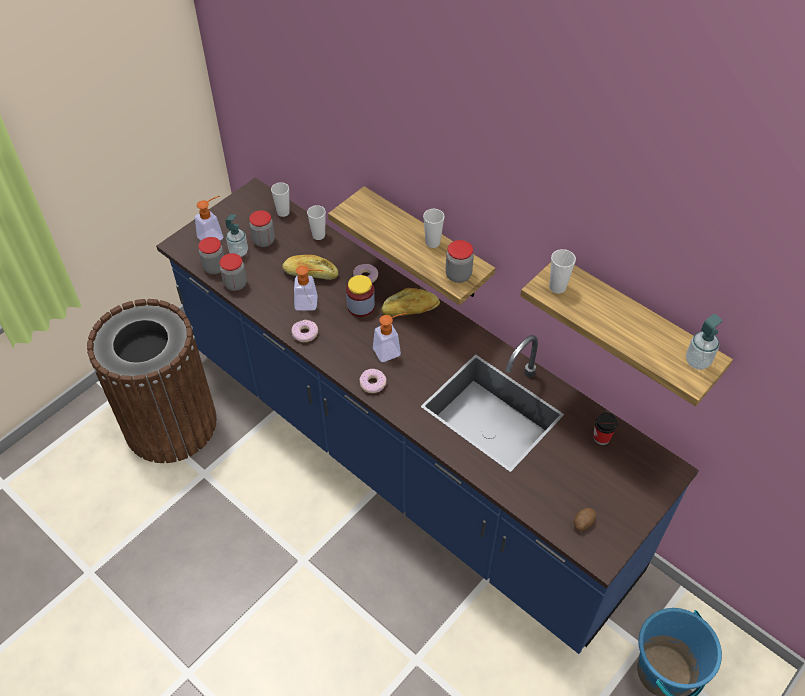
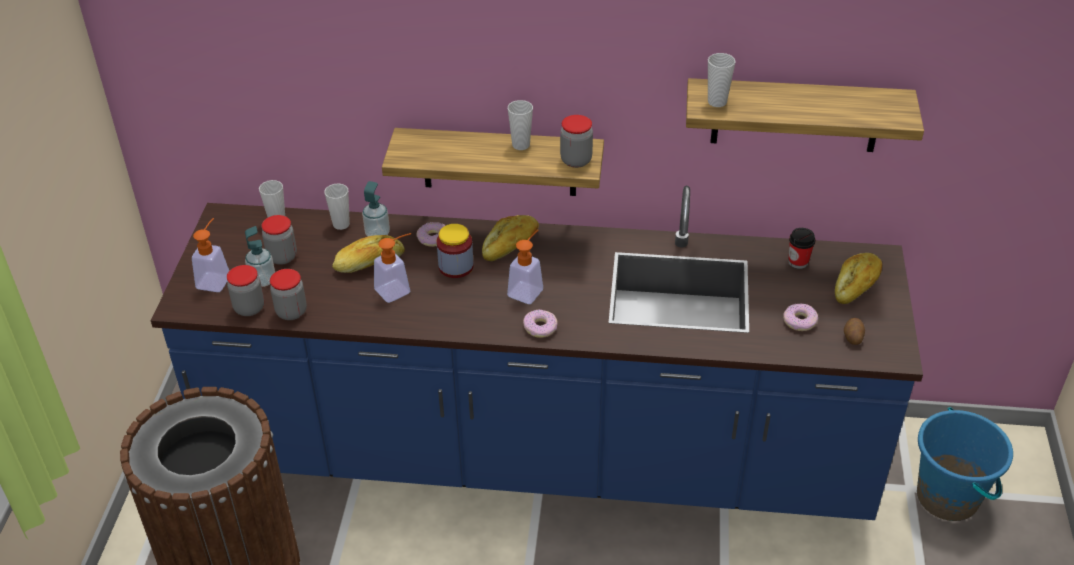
camera: 35 degrees left, 10 degrees down
donut [291,320,318,342] -> donut moved to [783,303,818,331]
soap dispenser [686,314,722,370] -> soap dispenser moved to [362,181,390,237]
none -> bread [835,253,882,304]

